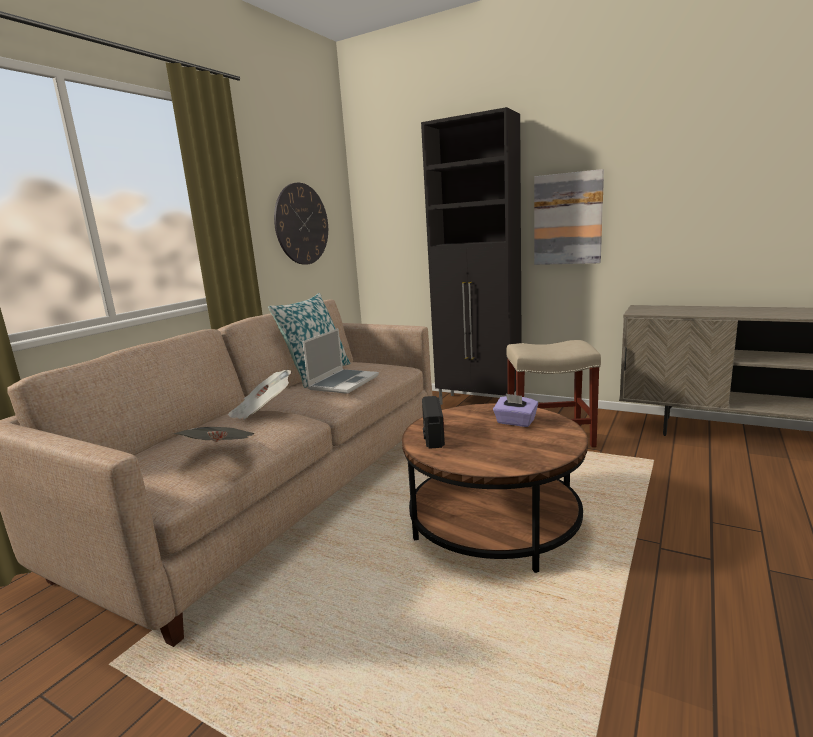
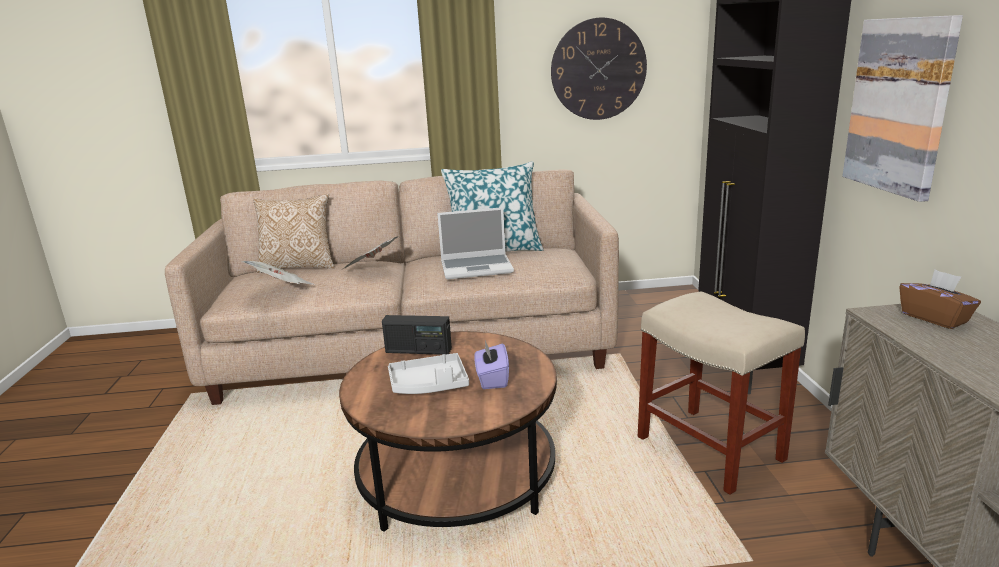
camera: 55 degrees right, 5 degrees up
radio [422,396,445,449] -> radio turned 135 degrees counterclockwise [382,315,452,355]
none -> pillow [253,194,335,273]
none -> grey tray [388,353,469,394]
none -> brown tissue box [899,270,981,329]

